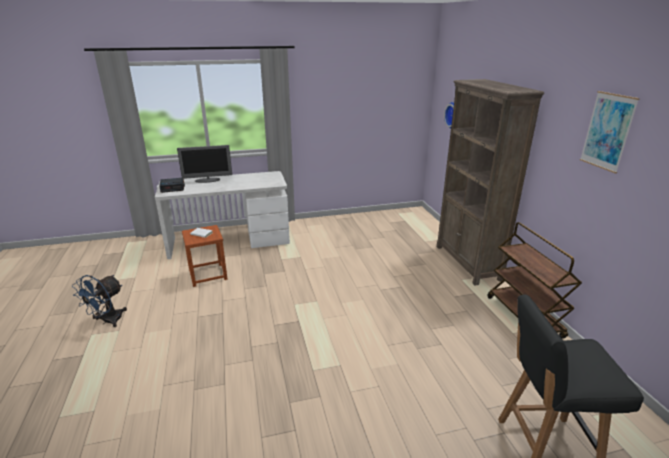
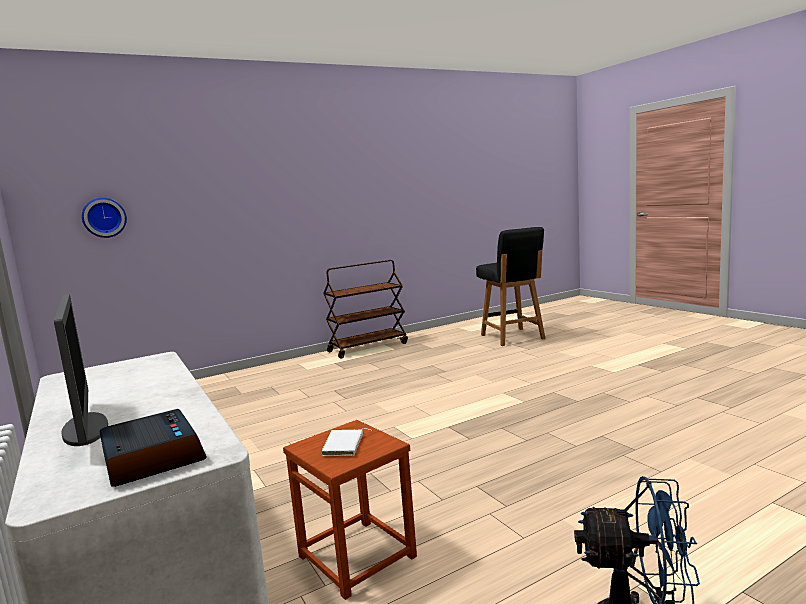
camera: 105 degrees left, 15 degrees down
brown bookcase [437,79,544,286] -> none
picture [580,91,640,174] -> none

